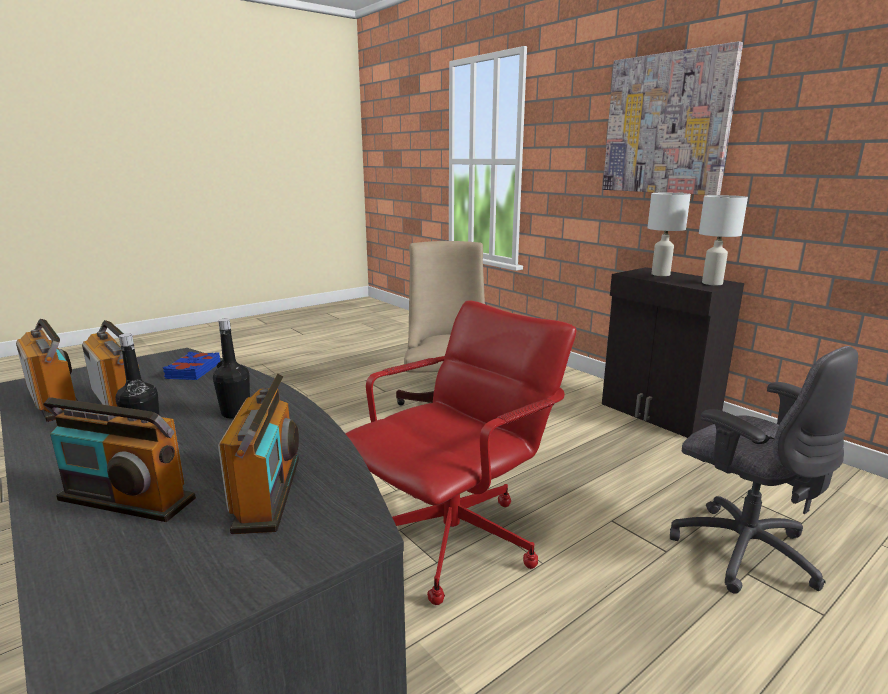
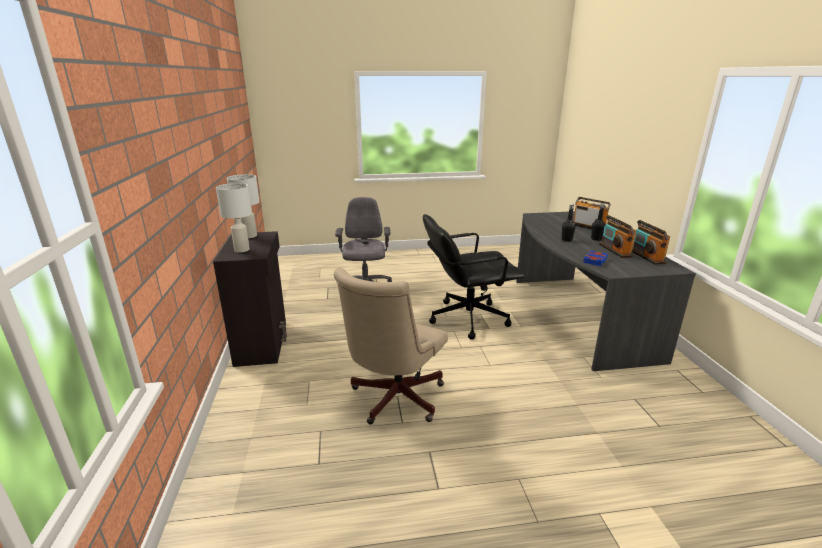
camera: 150 degrees left, 5 degrees up
radio [218,374,299,534] -> none
red office chair [345,300,576,605] -> black office chair [423,214,525,340]
picture [603,41,743,195] -> none

